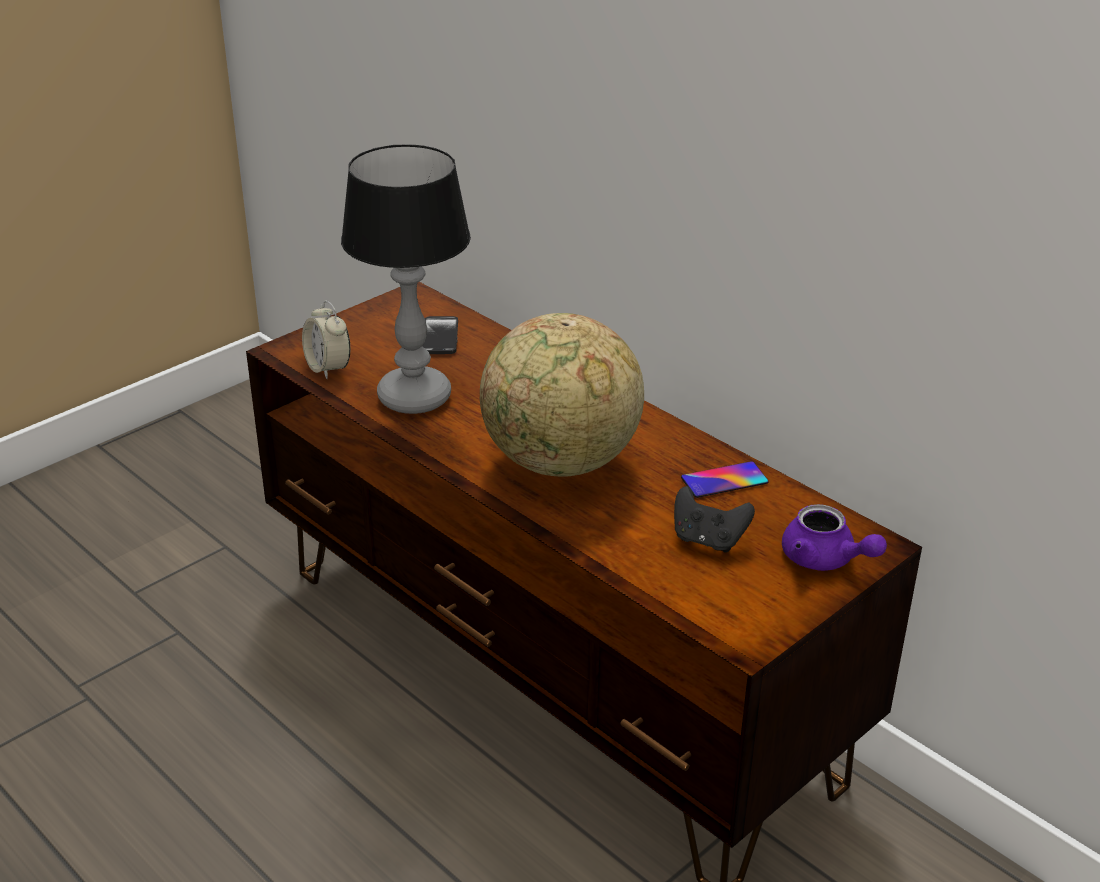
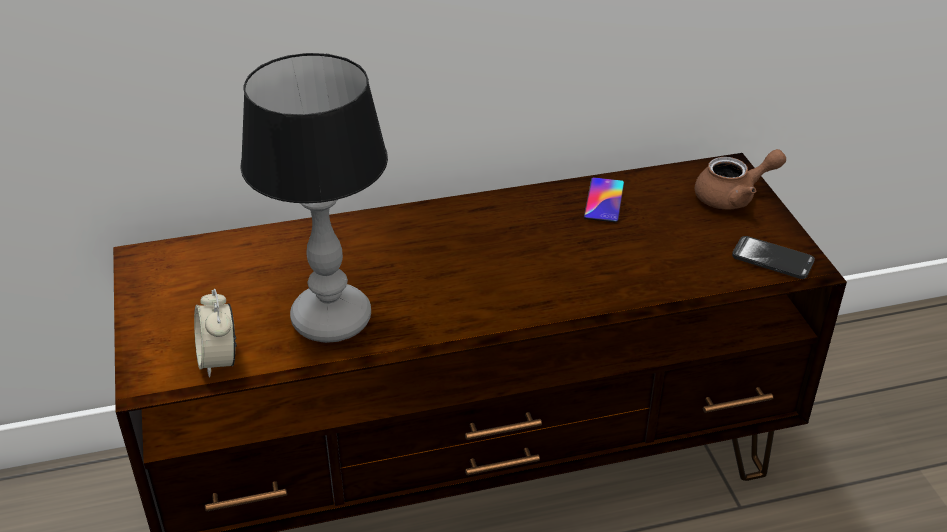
camera: 60 degrees left, 5 degrees up
alarm clock [302,300,350,379] -> alarm clock turned 75 degrees clockwise [194,289,237,378]
phone [422,316,458,354] -> phone moved to [732,236,815,279]
globe [480,313,644,477] -> none
black game controller [674,486,755,553] -> none
purple teapot [782,504,887,571] -> brown teapot [695,149,786,210]

